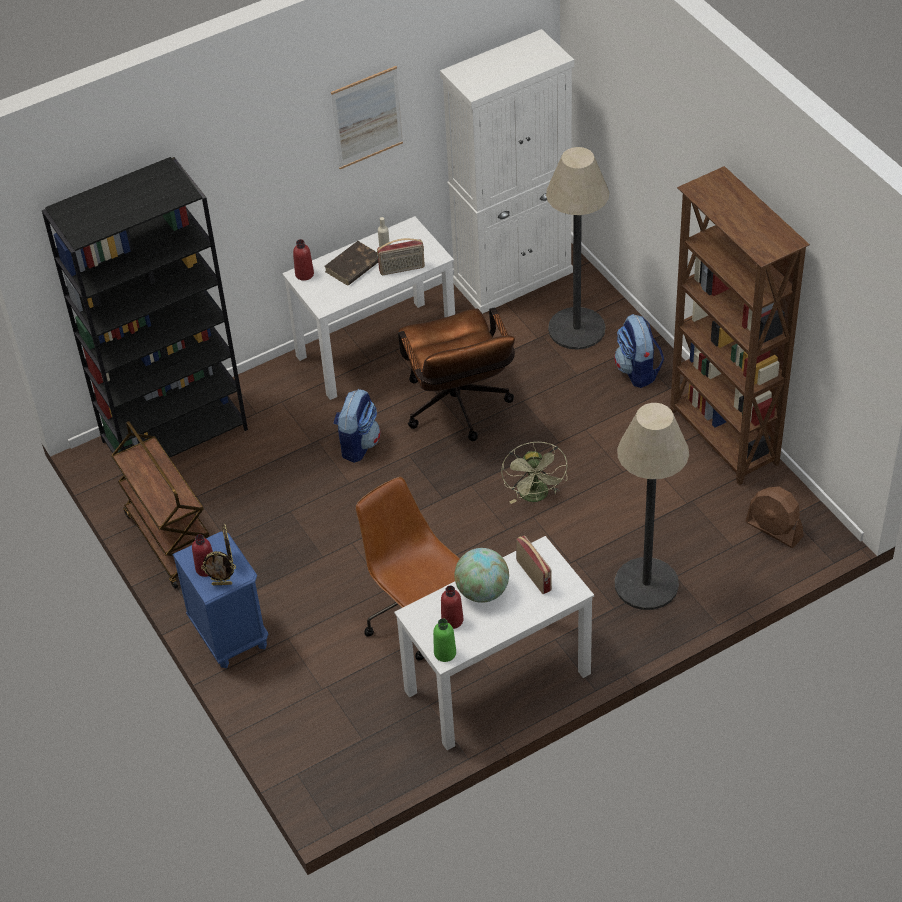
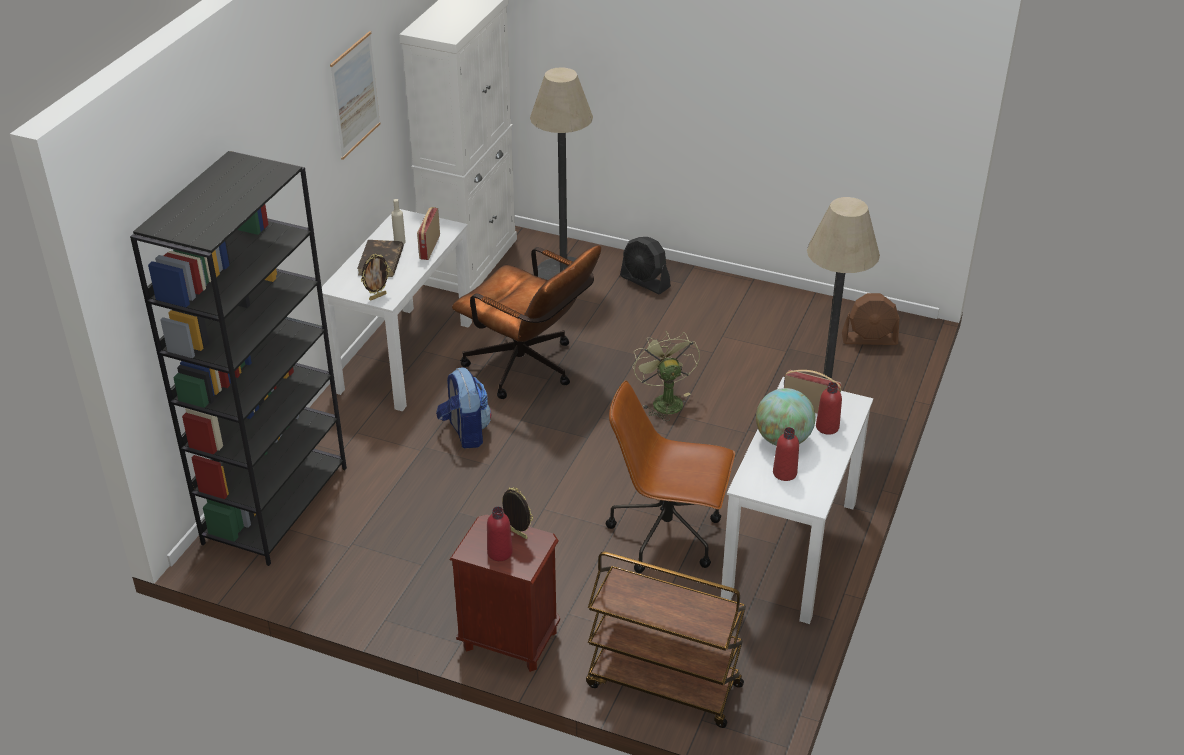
camera: 40 degrees left, 10 degrees down
brown cart [111,421,209,589] -> brown cart moved to [586,551,746,728]
blue nightstand [172,532,268,668] -> brown nightstand [449,515,560,672]
picture frame [201,551,236,585] -> picture frame moved to [361,254,391,301]
red bottle [293,239,314,281] -> red bottle moved to [816,382,842,435]
radio [377,238,425,275] -> radio turned 150 degrees clockwise [417,207,440,260]
green bottle [433,618,456,662] -> none
green fan [501,442,568,504] -> green fan turned 150 degrees counterclockwise [633,331,700,421]
backpack [614,314,664,388] -> black fan [620,237,671,294]
brown bookcase [670,166,810,485] -> none

